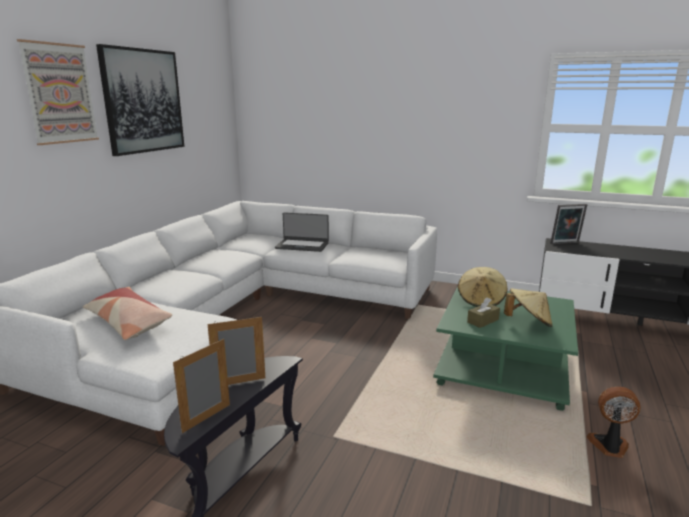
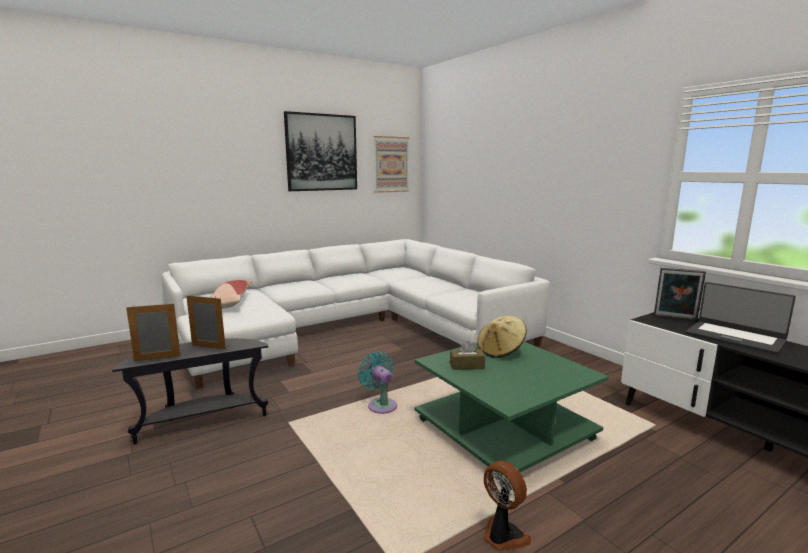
camera: 35 degrees right, 5 degrees down
picture [17,39,99,145] -> picture moved to [374,136,409,193]
laptop [275,212,329,252] -> laptop moved to [686,282,796,354]
beige hat [504,288,553,327] -> none
none -> turquoise fan [358,351,397,414]

